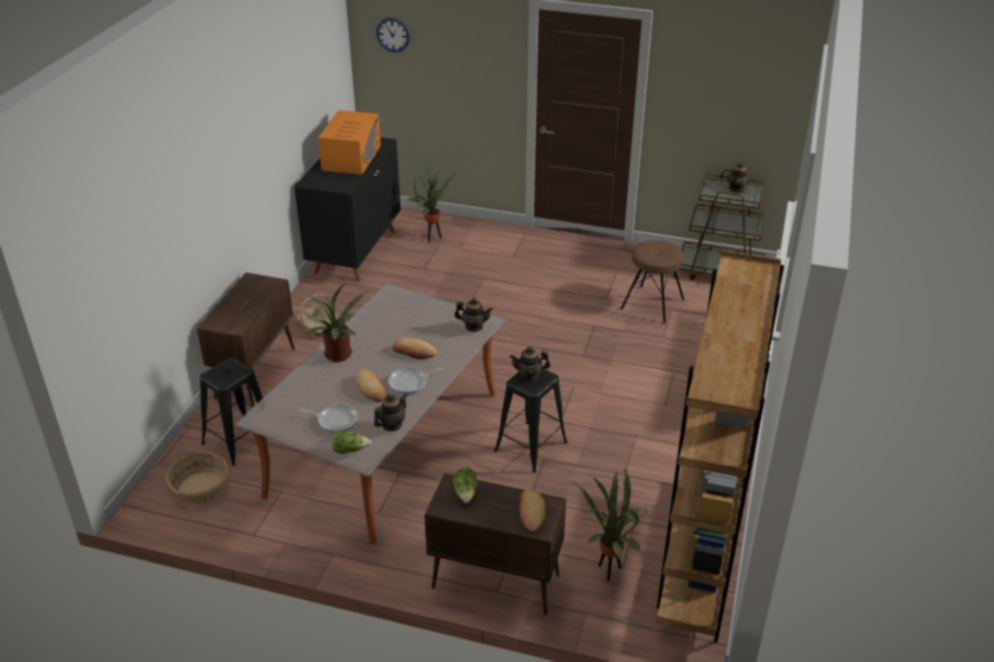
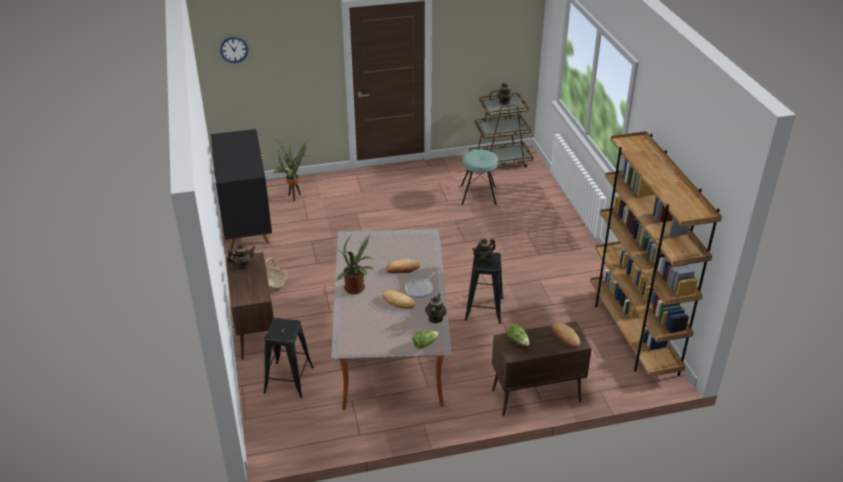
camera: 30 degrees left, 0 degrees up
basket [166,452,229,504] -> none
frying pan [300,404,358,433] -> none
orange microwave [318,110,381,175] -> none
teapot [454,298,493,332] -> teapot moved to [227,243,255,269]
potted plant [570,467,649,581] -> none
brown stool [621,240,684,324] -> turquoise stool [461,149,498,205]

